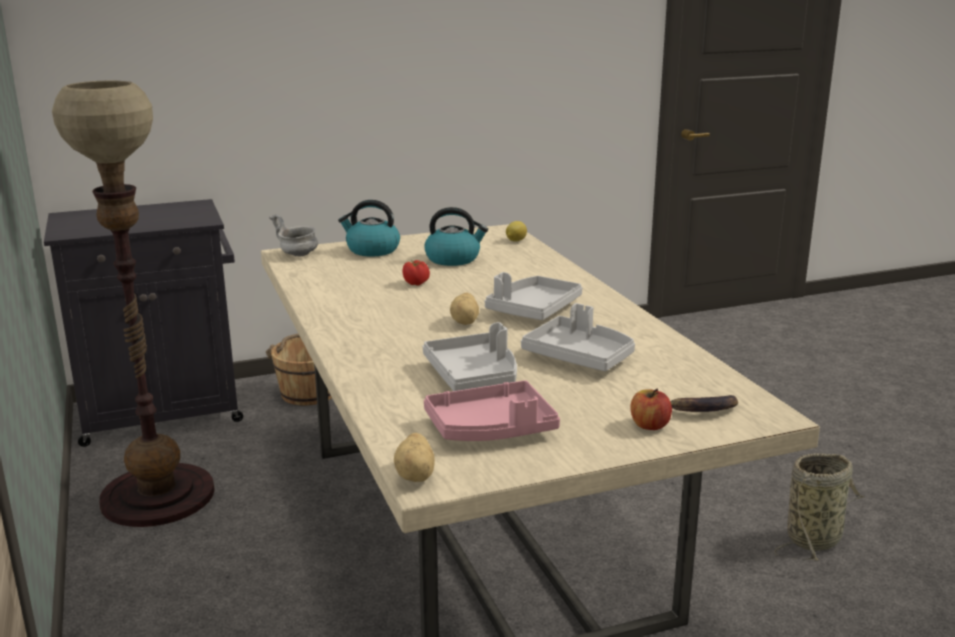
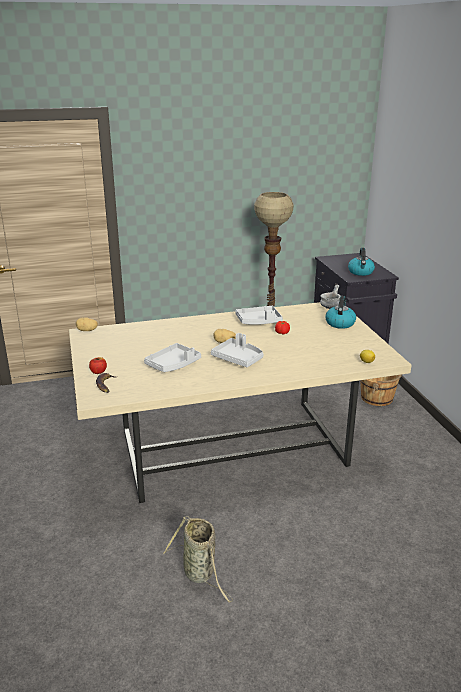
camera: 95 degrees right, 5 degrees up
grey tray [423,322,517,391] -> grey tray moved to [235,306,283,325]
kettle [424,207,488,266] -> kettle moved to [348,248,375,276]
pink tray [424,380,560,441] -> none

